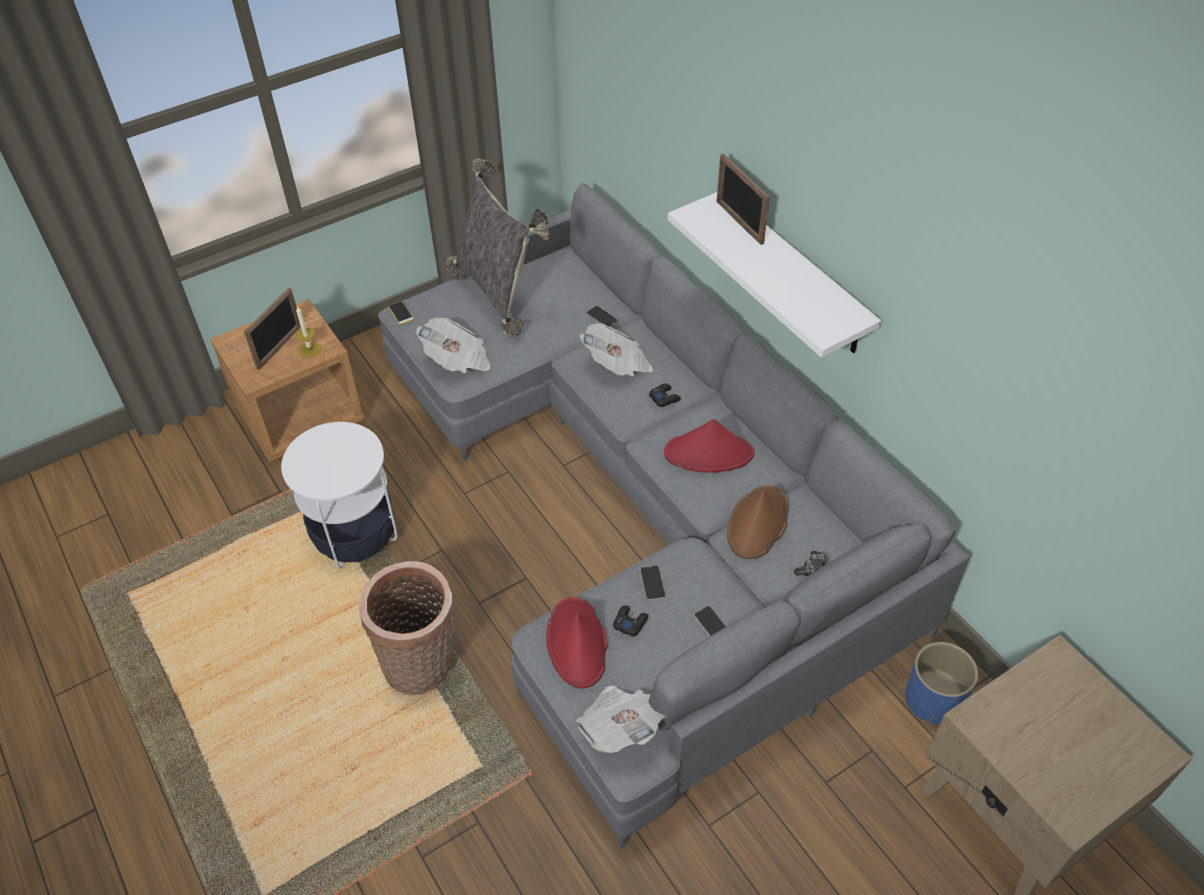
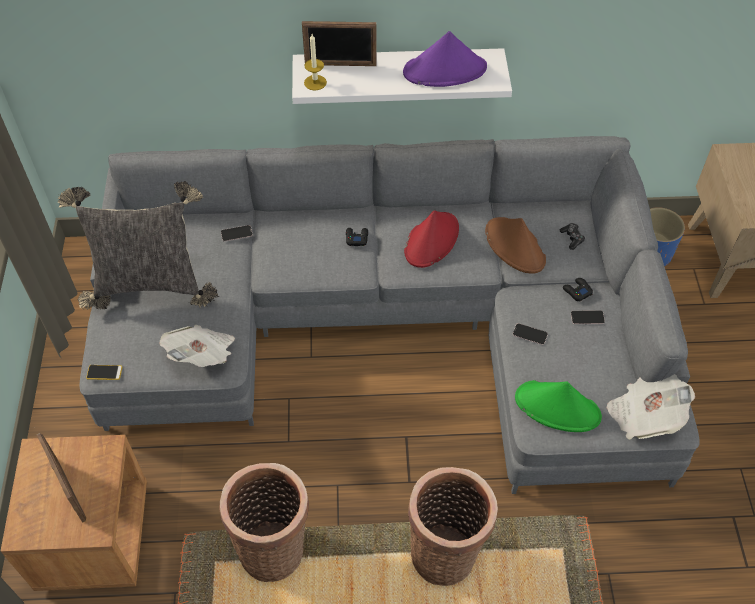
camera: 60 degrees left, 5 degrees up
white side table [281,422,397,569] -> basket [219,463,309,582]
candle [296,306,321,358] -> candle moved to [304,34,327,91]
red hat [546,597,608,688] -> green hat [515,380,602,432]
newspaper [580,323,653,376] -> none
black game controller [613,605,648,637] -> black game controller moved to [563,278,593,301]
none -> purple hat [403,31,487,87]

